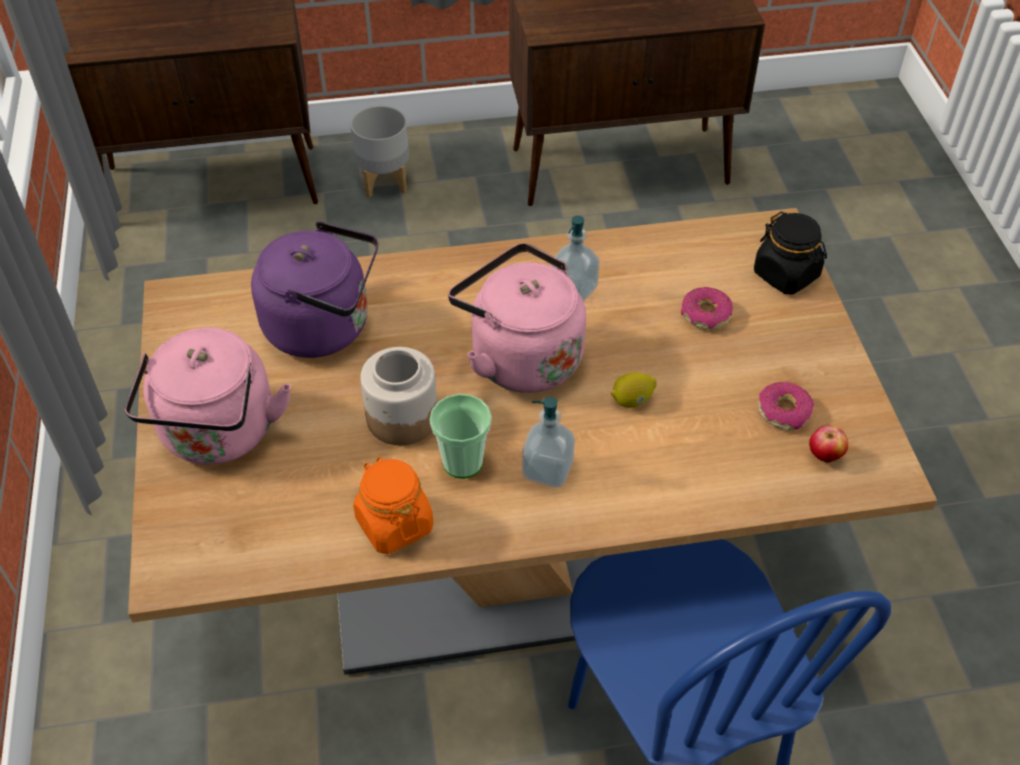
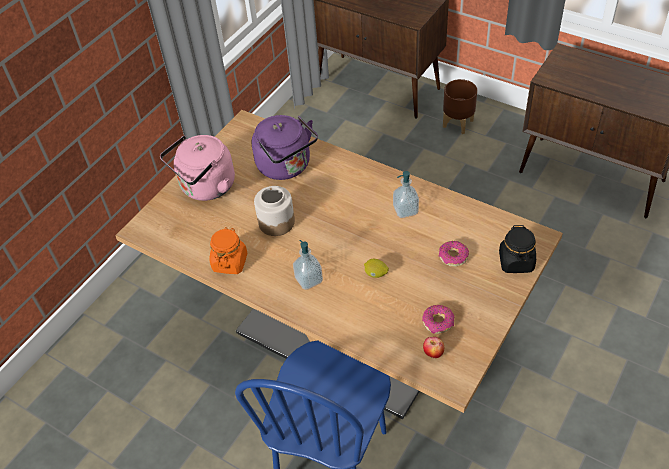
camera: 45 degrees right, 0 degrees up
grey planter [350,105,409,198] -> brown planter [443,79,477,134]
cup [430,394,492,479] -> none
pink kettle [448,243,586,393] -> none

